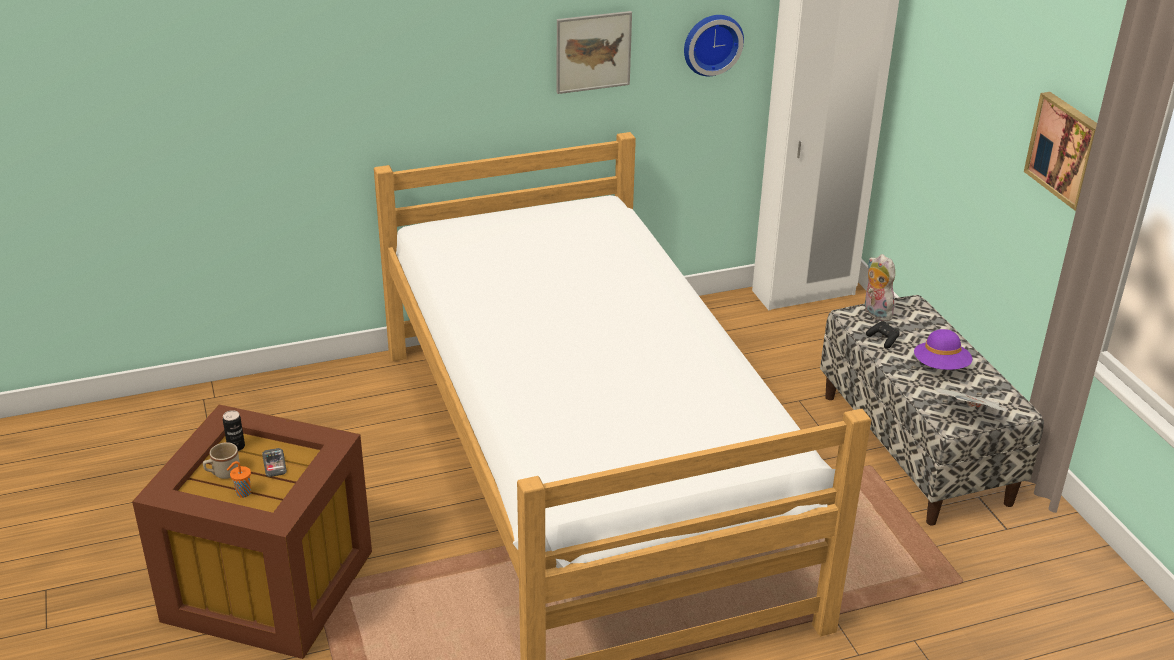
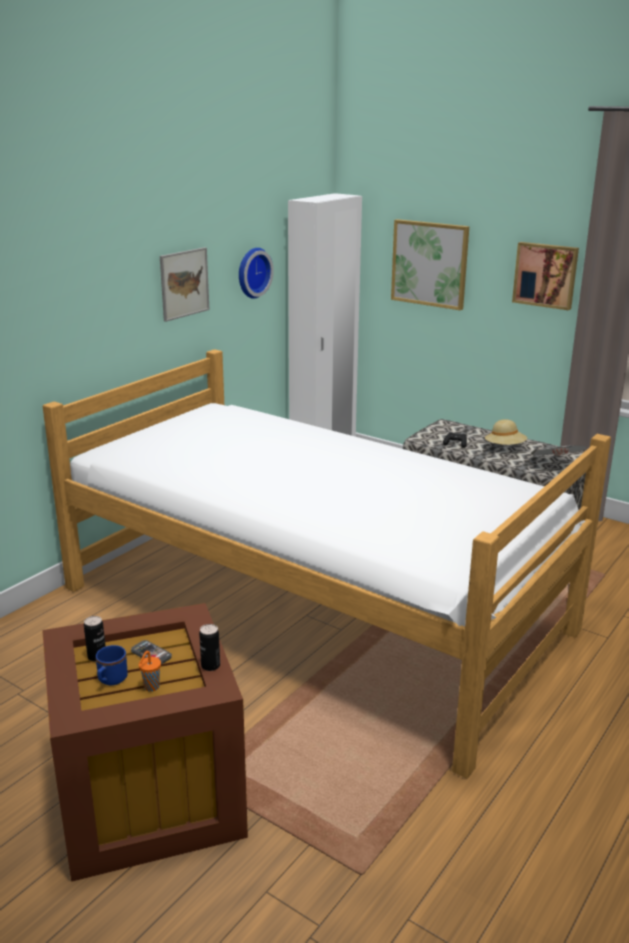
camera: 35 degrees left, 10 degrees down
beige mug [203,442,240,479] -> blue mug [96,645,128,685]
plush toy [865,254,897,321] -> none
purple hat [914,329,972,370] -> beige hat [485,419,527,445]
none -> can [199,624,220,671]
none -> picture [391,219,469,310]

